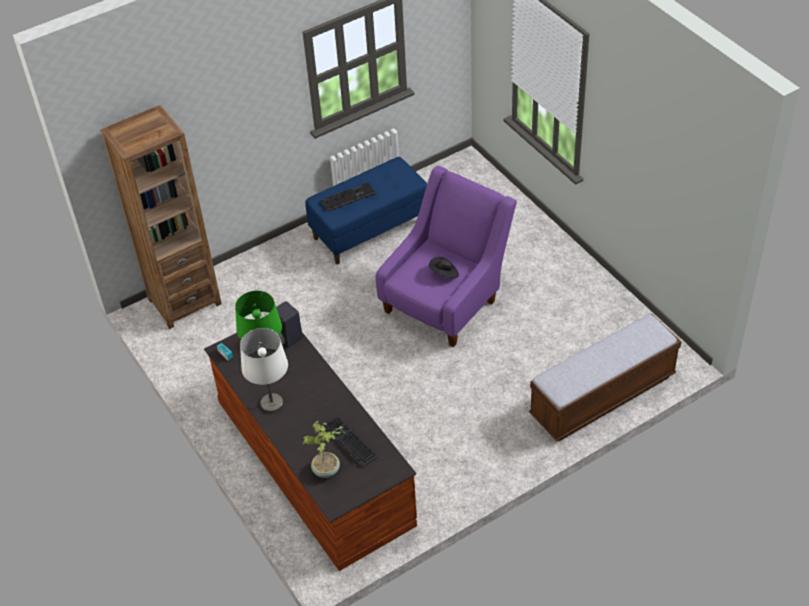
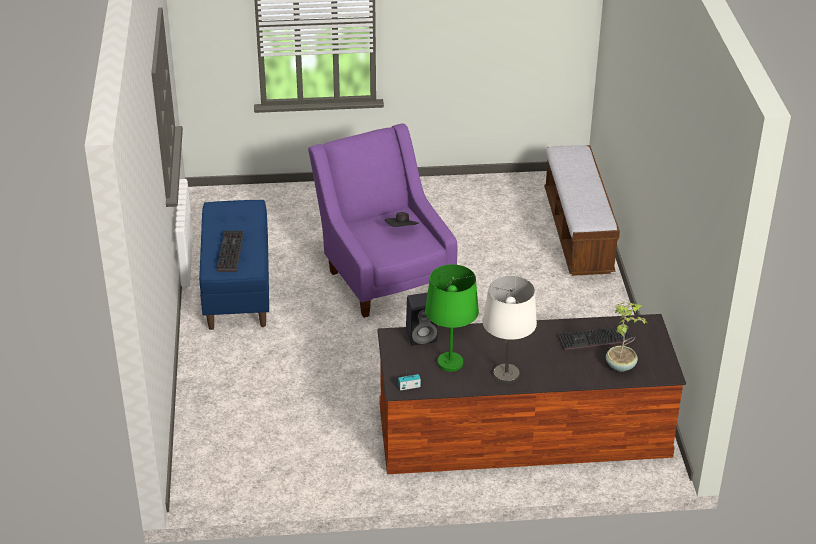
camera: 65 degrees left, 10 degrees down
brown bookcase [101,105,222,329] -> none

